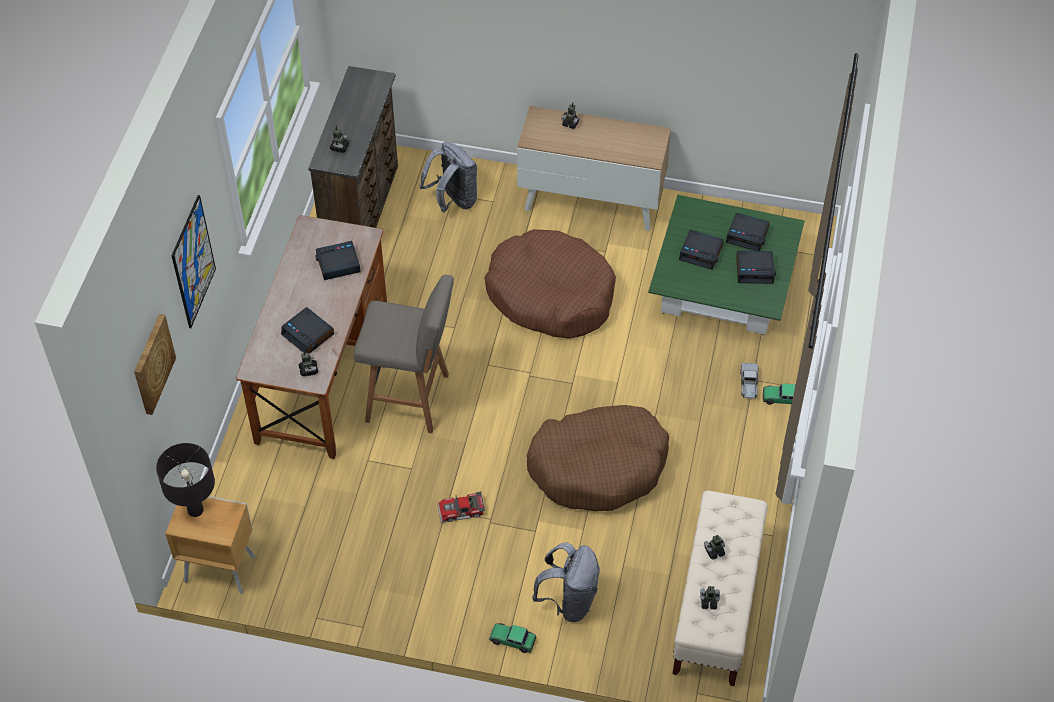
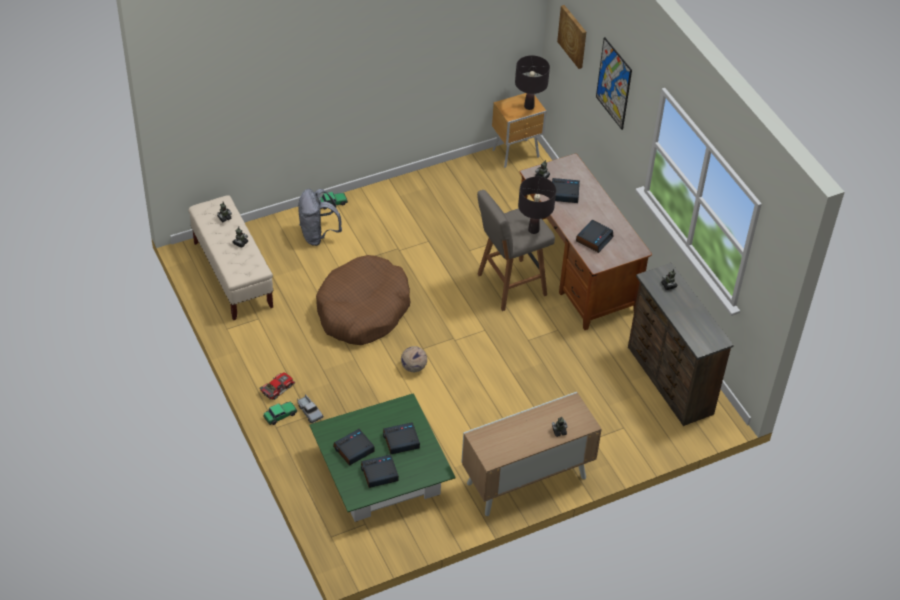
camera: 140 degrees right, 5 degrees down
grey backpack [419,142,477,212] -> none
toy car [437,491,485,523] -> toy car moved to [259,372,296,400]
brown dog bed [485,229,616,339] -> none
none -> football [401,346,427,372]
none -> black table lamp [518,177,556,234]

